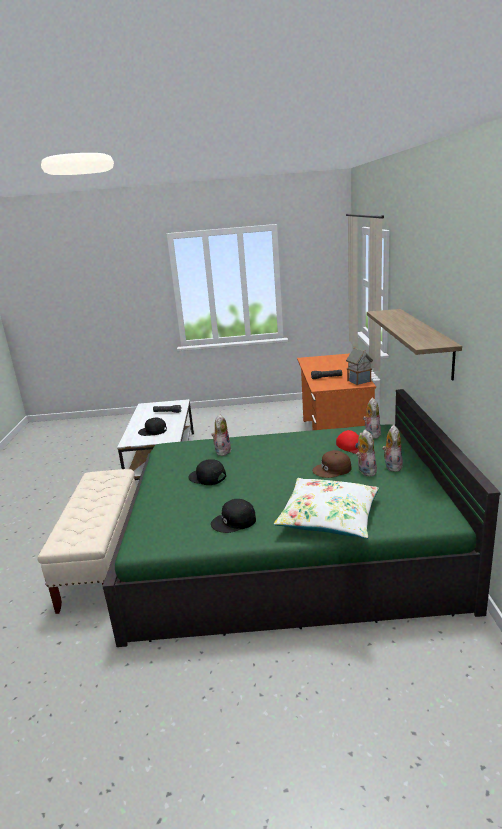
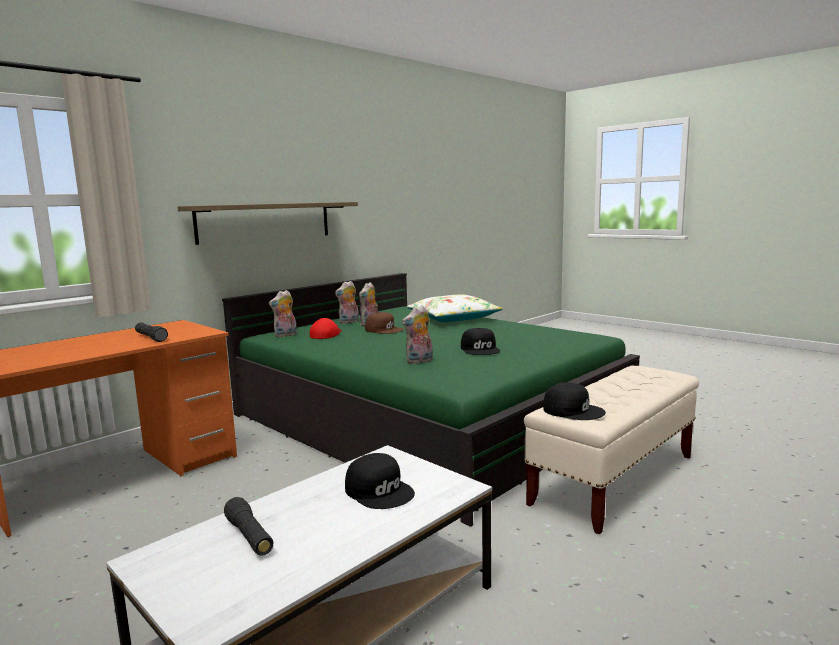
camera: 135 degrees left, 10 degrees down
black cap [211,499,256,533] -> black cap moved to [543,382,606,420]
toy house [346,347,373,385] -> none

